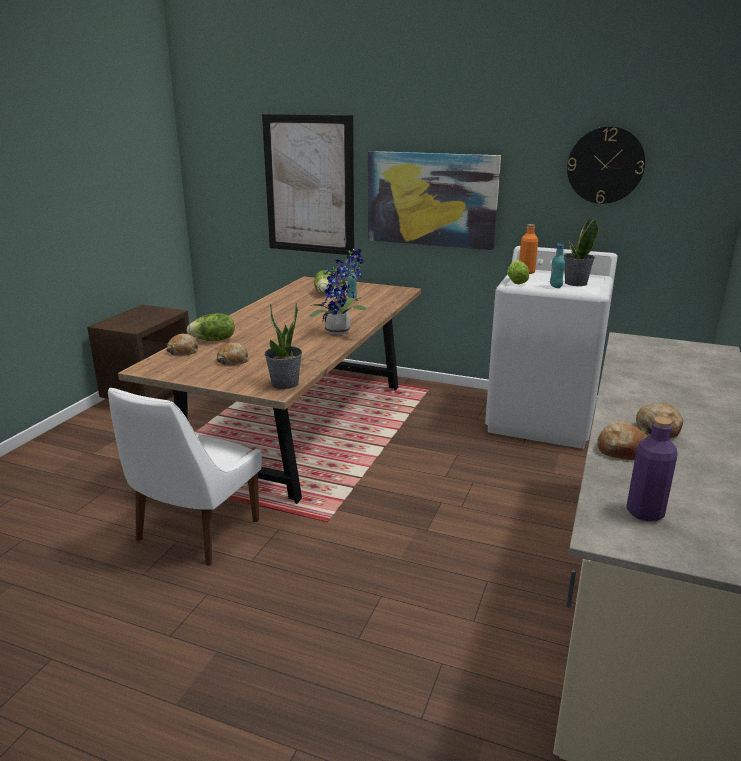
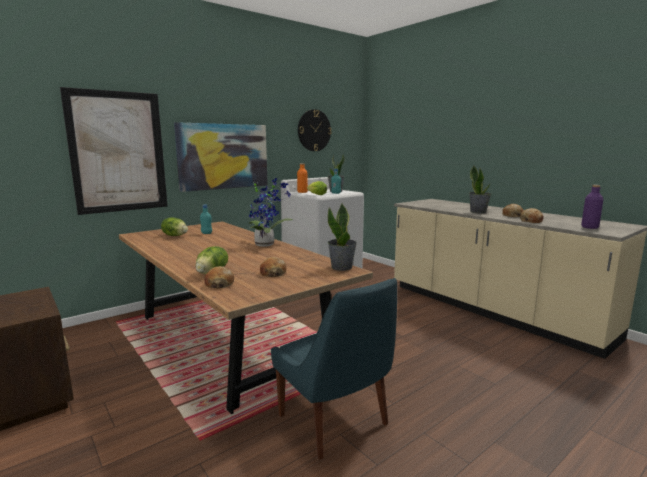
camera: 60 degrees left, 10 degrees down
white chair [108,387,262,565] -> blue chair [271,278,397,459]
none -> potted plant [469,165,491,213]

